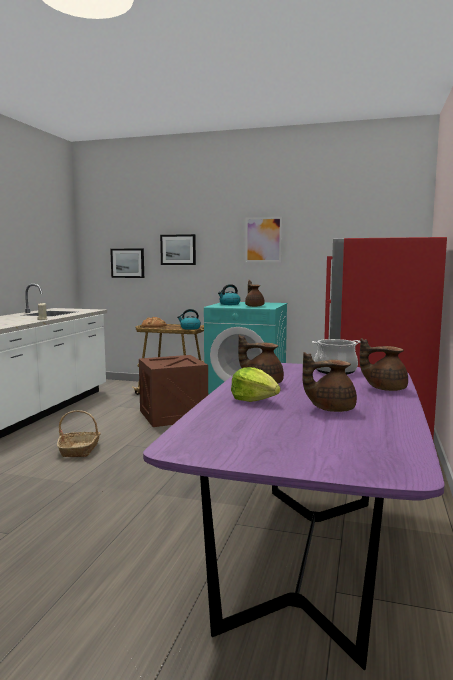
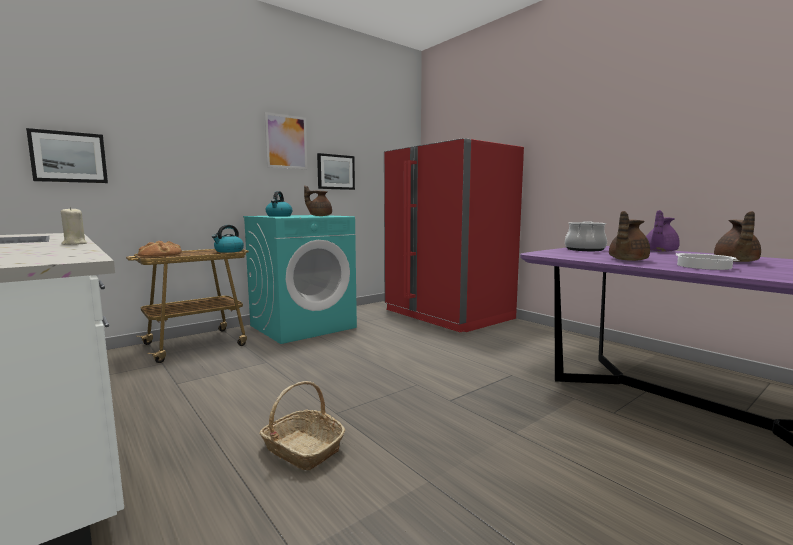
camera: 55 degrees left, 0 degrees up
crate [139,355,208,427] -> none
picture [160,234,196,265] -> picture moved to [317,153,355,190]
lettuce [231,367,281,402] -> cooking pot [675,253,739,270]
brown teapot [360,338,408,391] -> purple teapot [646,210,680,252]

